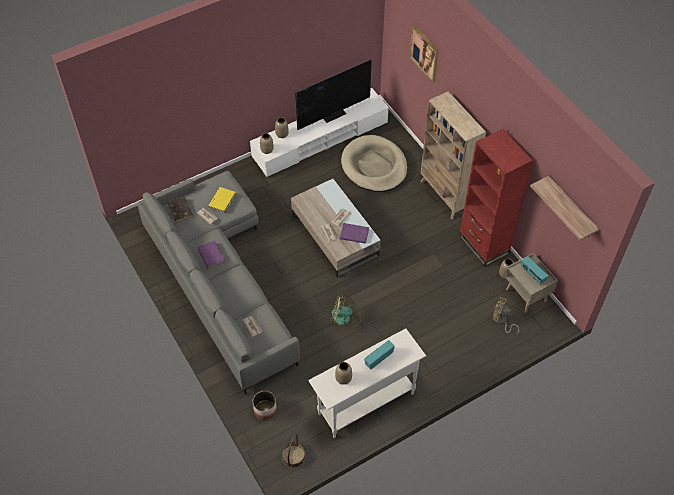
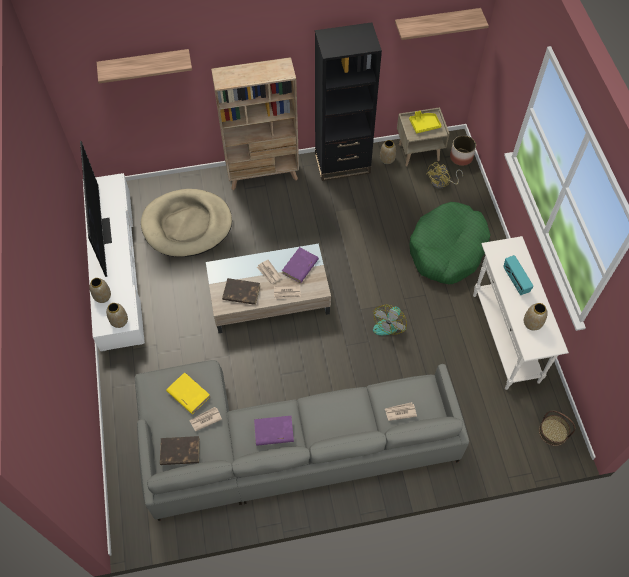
camera: 70 degrees left, 5 degrees up
planter [253,391,277,420] -> planter moved to [450,135,476,166]
picture [409,24,439,83] -> shelf [97,49,192,84]
red bookcase [459,129,534,266] -> black bookcase [315,22,382,181]
radio [521,256,548,285] -> yellow tray [409,111,441,133]
none -> brown book [222,278,260,305]
none -> green dog bed [410,202,491,284]

